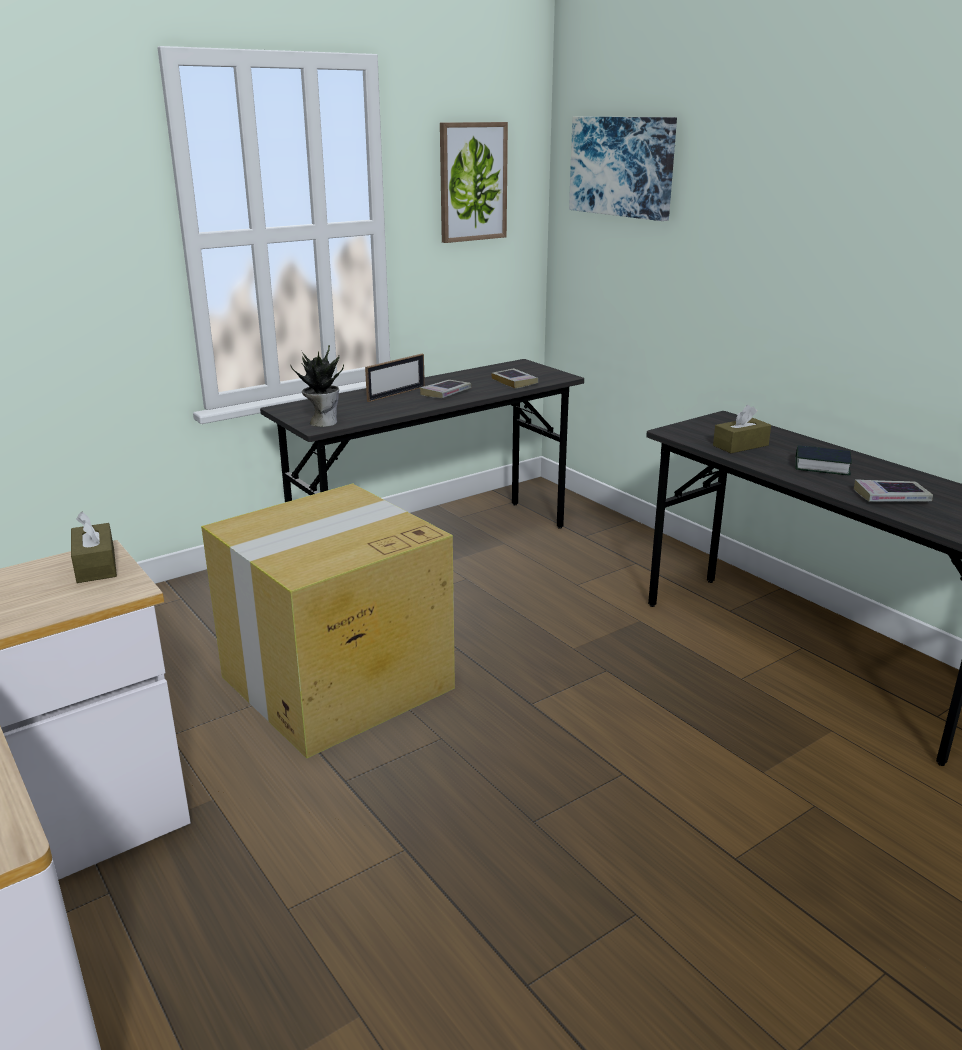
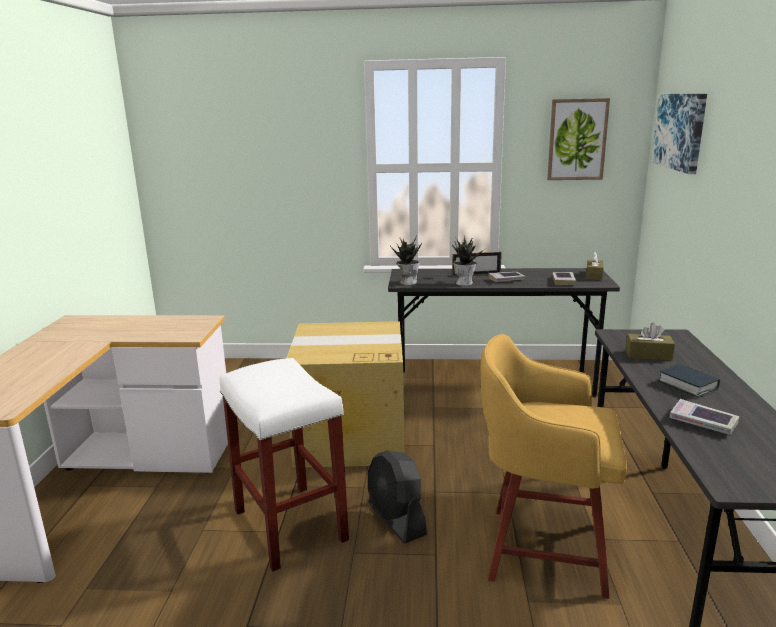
camera: 40 degrees right, 5 degrees down
brown tissue box [71,512,117,583] -> brown tissue box moved to [586,252,603,280]
none -> white stool [220,358,349,571]
none -> black fan [368,450,427,544]
none -> potted plant [451,235,485,286]
none -> yellow stool [480,334,627,599]

